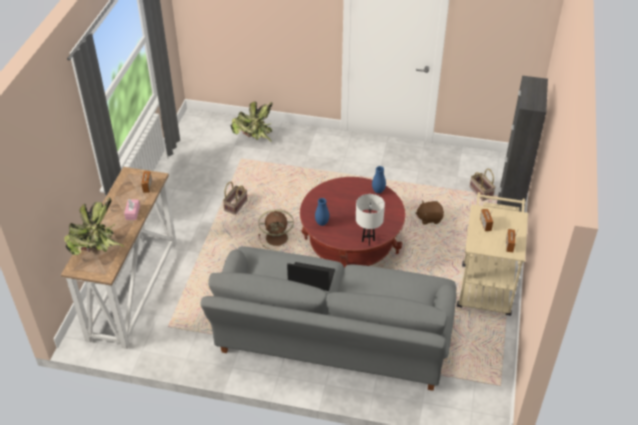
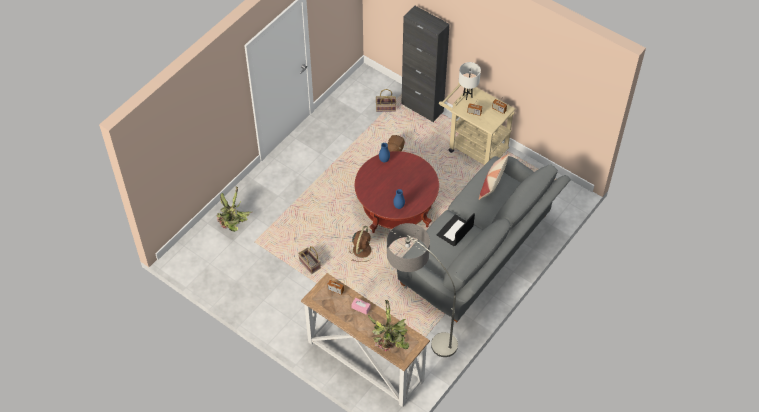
camera: 65 degrees left, 10 degrees up
white table lamp [356,194,385,246] -> white table lamp moved to [459,62,481,100]
none -> floor lamp [387,223,458,357]
none -> pillow [479,154,509,200]

